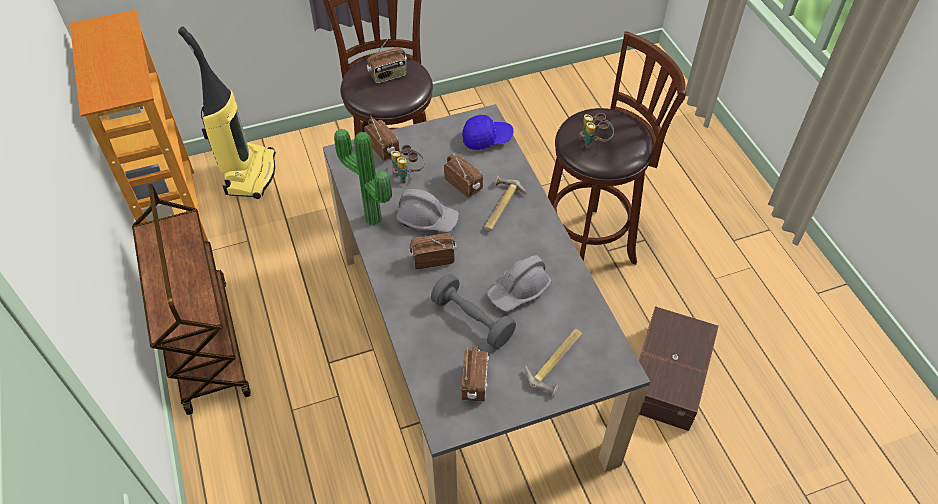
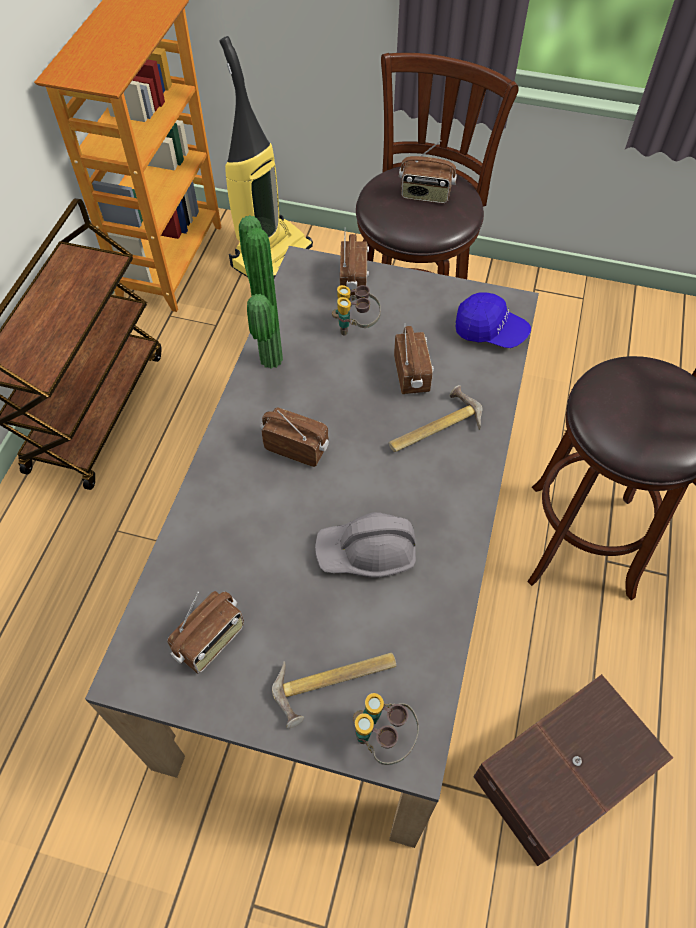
camera: 35 degrees right, 5 degrees up
grey hard hat [396,189,459,232] -> none
grey dumbbell [431,274,516,349] -> none
binoculars [579,113,614,149] -> binoculars moved to [353,693,419,765]

